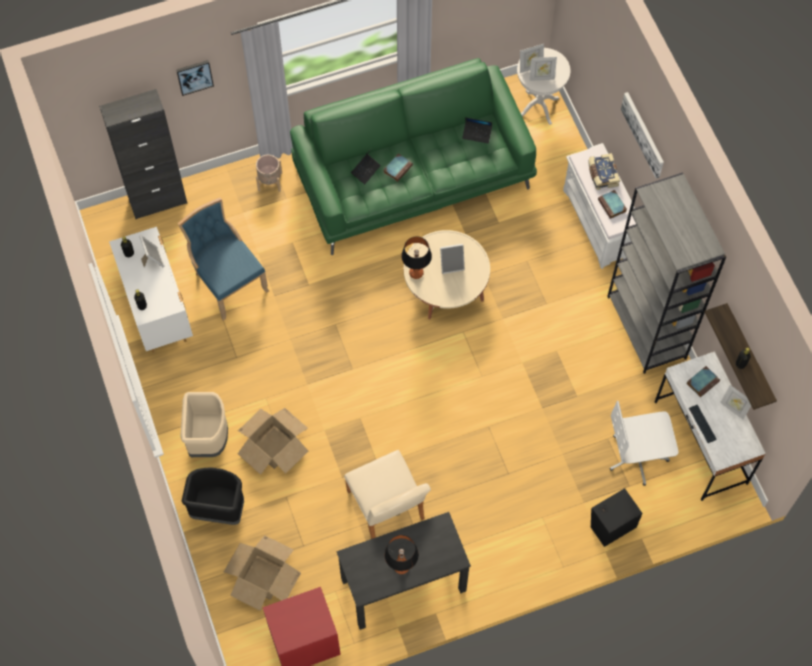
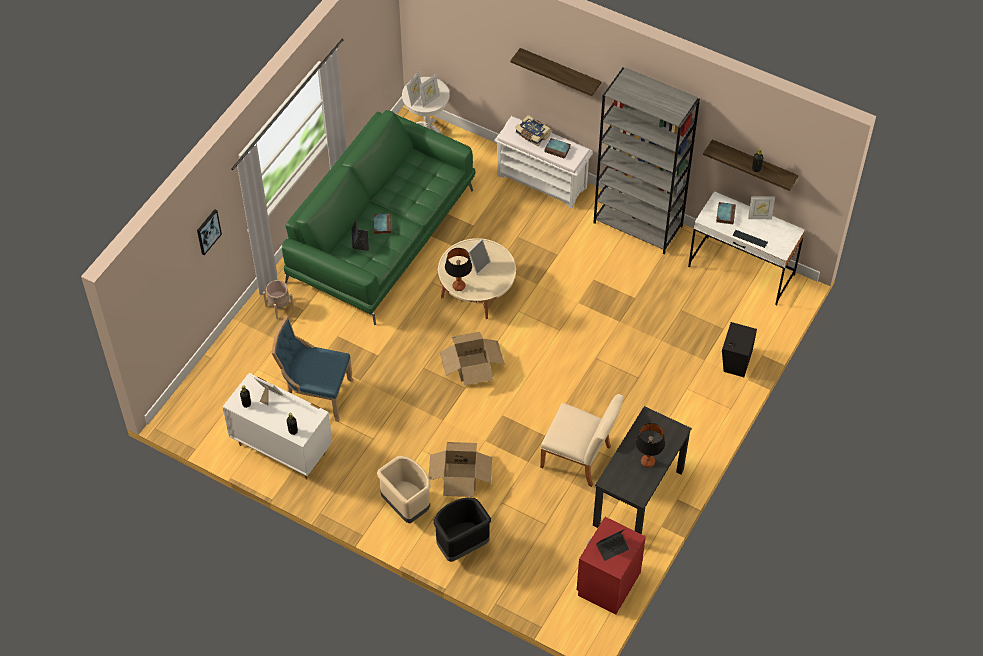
camera: 40 degrees left, 10 degrees down
black cabinet [99,89,187,219] -> none
cardboard box [224,535,301,610] -> cardboard box moved to [440,332,505,385]
laptop [462,117,492,144] -> laptop moved to [596,529,629,561]
white office chair [610,401,678,486] -> none
picture [621,92,664,178] -> shelf [510,48,601,96]

